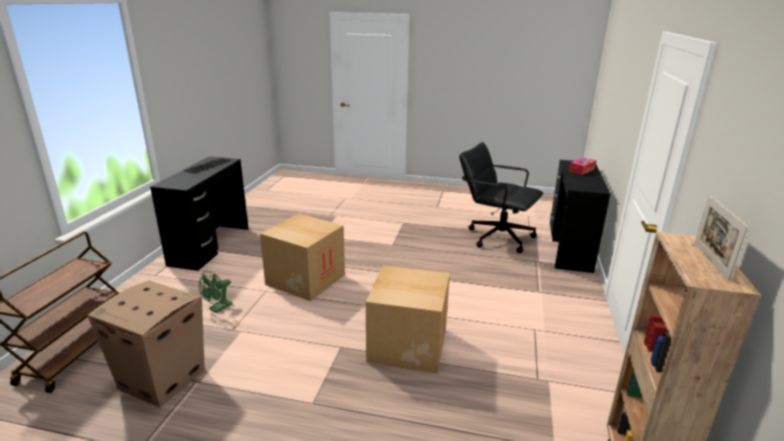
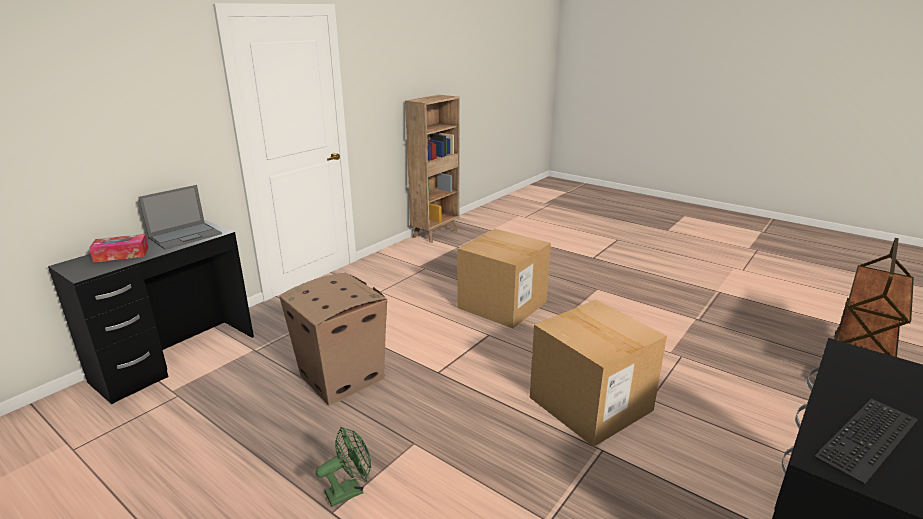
camera: 155 degrees left, 0 degrees up
cardboard box [88,280,205,407] -> cardboard box moved to [279,273,387,406]
green fan [199,271,232,313] -> green fan moved to [316,427,371,507]
black office chair [459,142,543,253] -> none
picture frame [695,195,749,281] -> none
none -> laptop [138,185,222,250]

